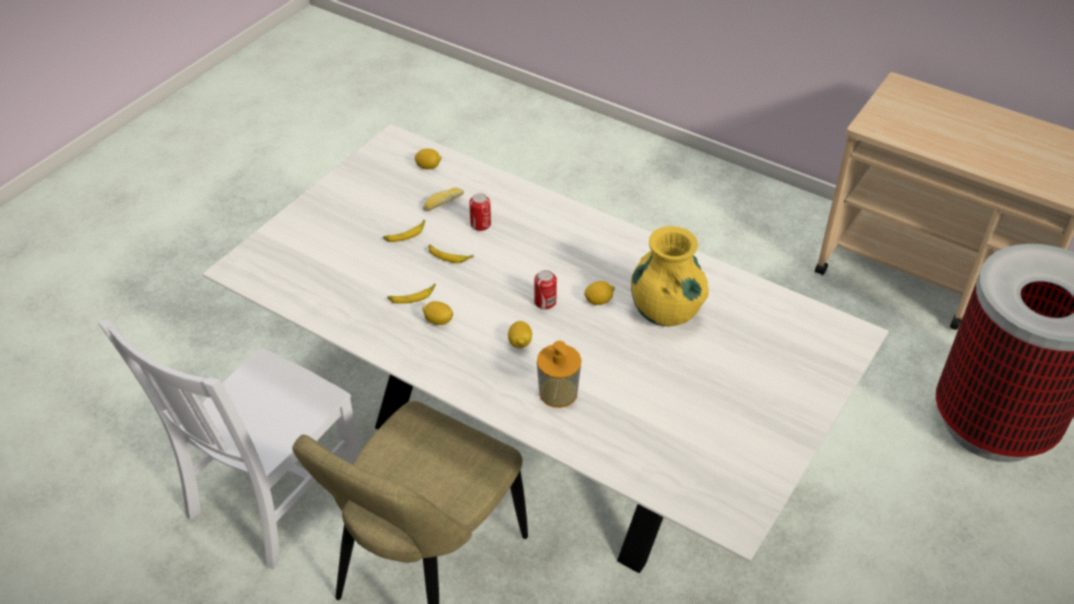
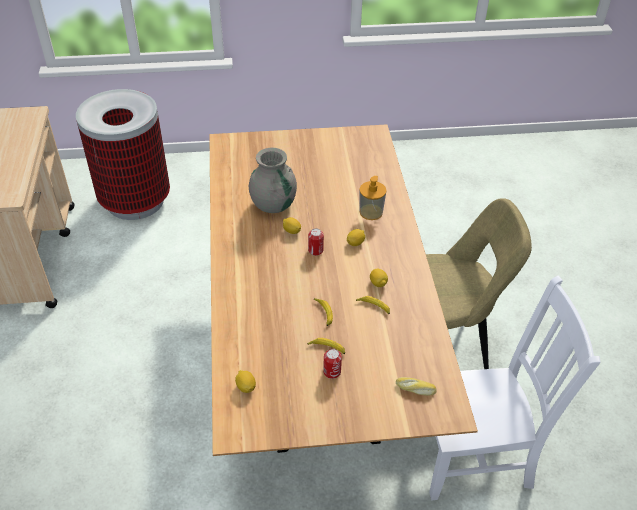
camera: 130 degrees left, 0 degrees up
white dining table [202,124,889,573] -> brown dining table [210,124,478,456]
bread [423,187,464,211] -> bread moved to [396,377,437,396]
can [469,193,491,231] -> can moved to [323,349,342,379]
yellow vase [631,226,709,326] -> grey vase [249,148,297,213]

